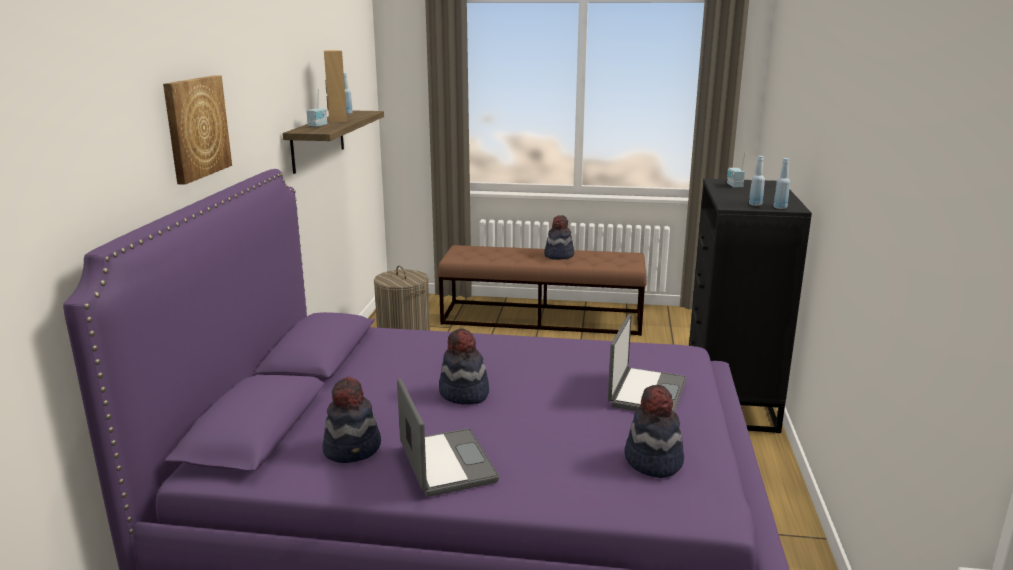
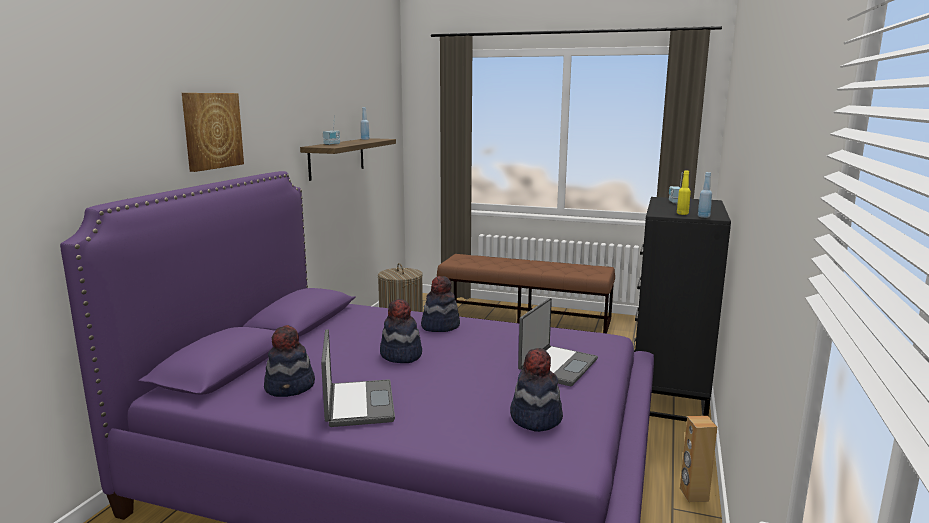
camera: 10 degrees right, 5 degrees down
brown speaker [324,50,347,123] -> brown speaker moved to [680,416,717,502]
hat [544,215,574,260] -> hat moved to [421,276,460,332]
blue bottle [749,156,765,206] -> yellow bottle [677,171,691,215]

